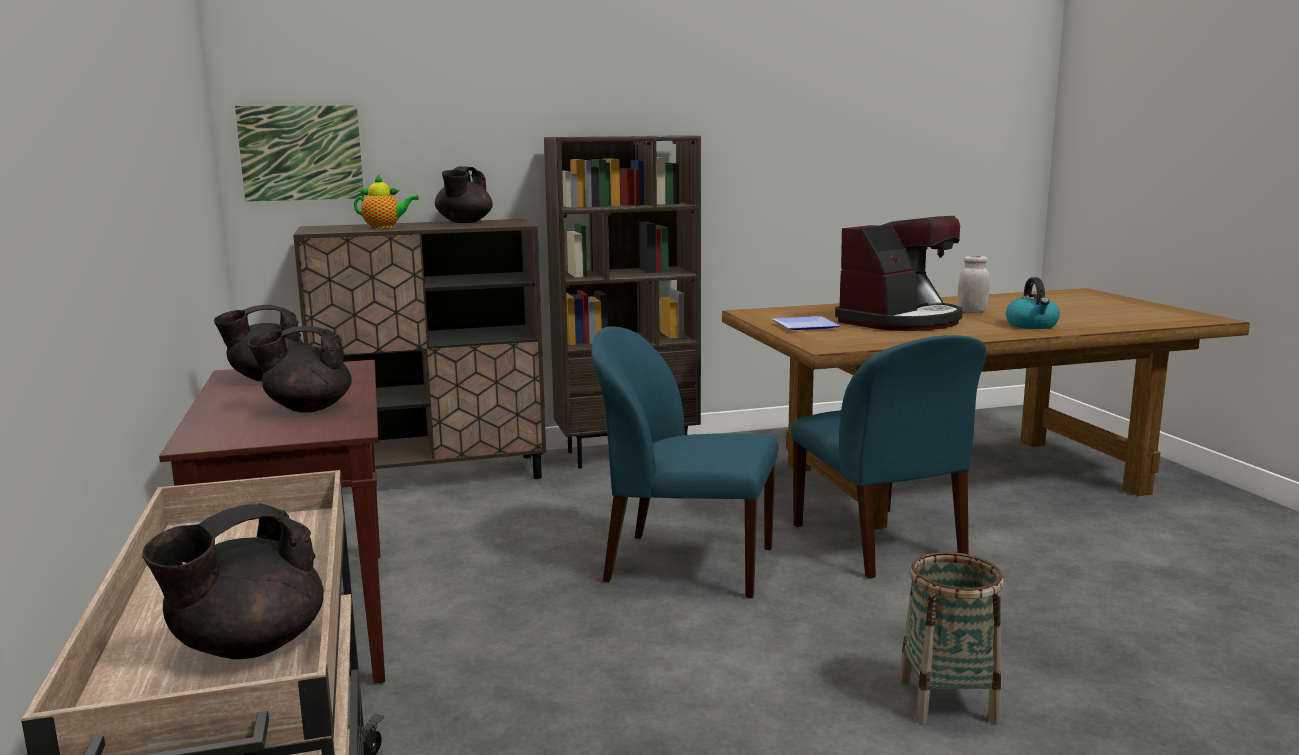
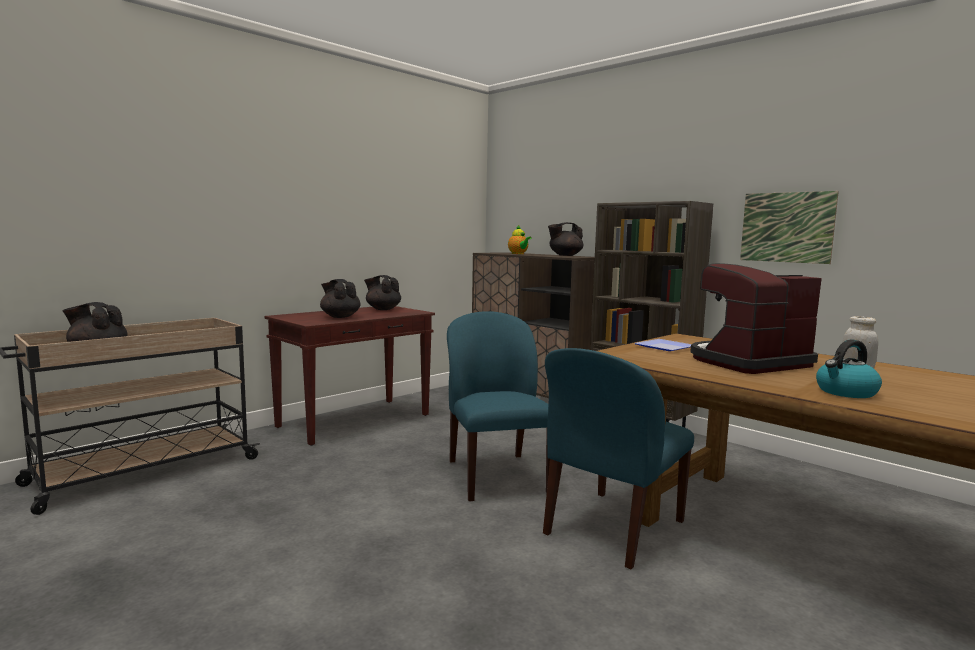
camera: 60 degrees right, 5 degrees down
picture [235,105,364,202] -> picture moved to [740,191,839,264]
coffee machine [835,216,963,331] -> coffee machine turned 135 degrees clockwise [690,263,822,374]
basket [899,552,1004,724] -> none

